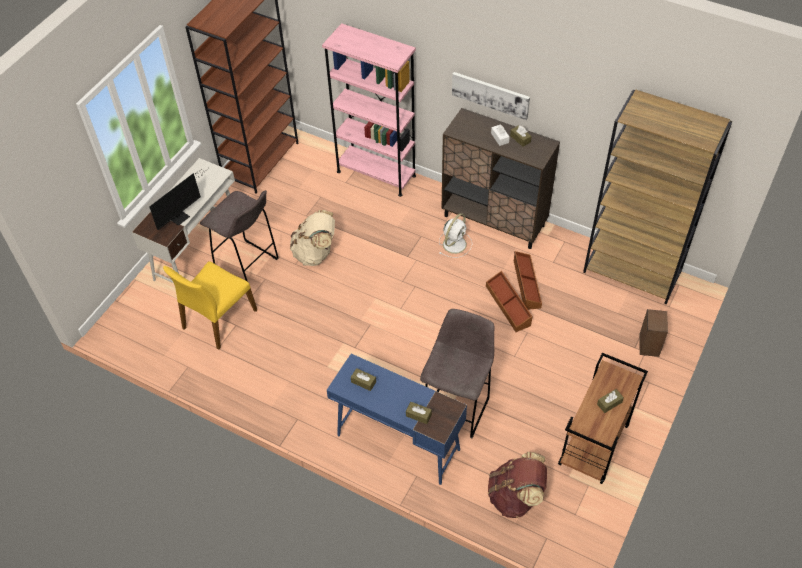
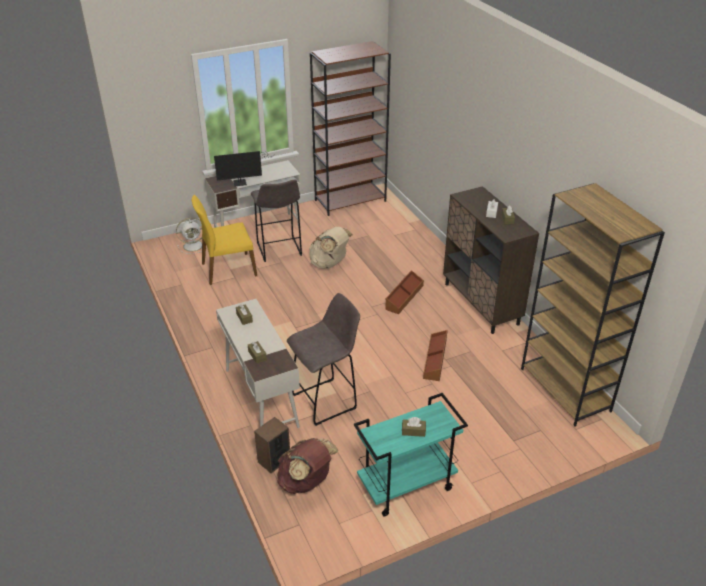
camera: 35 degrees right, 15 degrees down
pink bookcase [322,23,416,197] -> none
blue desk [327,354,467,485] -> white desk [216,299,300,428]
white fan [439,213,472,258] -> white fan moved to [176,218,207,254]
picture [452,72,530,120] -> none
brown storage box [514,251,542,310] -> brown storage box moved to [385,270,424,314]
brown cart [558,353,648,484] -> turquoise cart [354,393,468,516]
speaker [639,309,668,357] -> speaker moved to [254,417,290,473]

